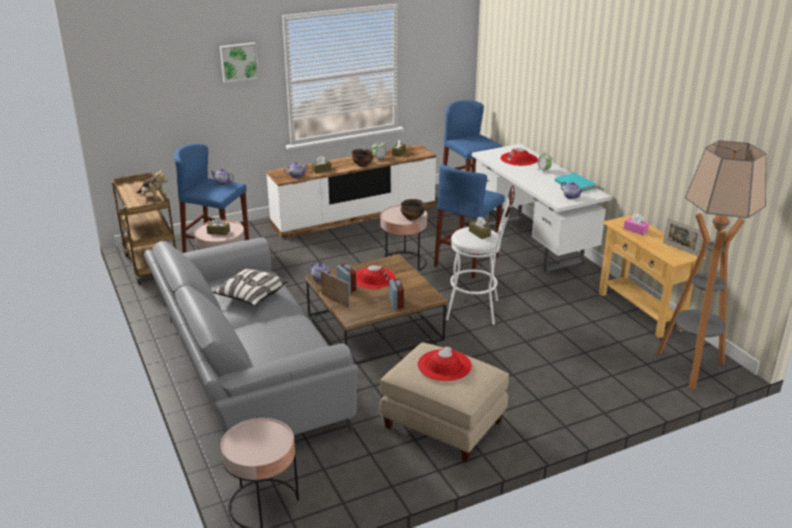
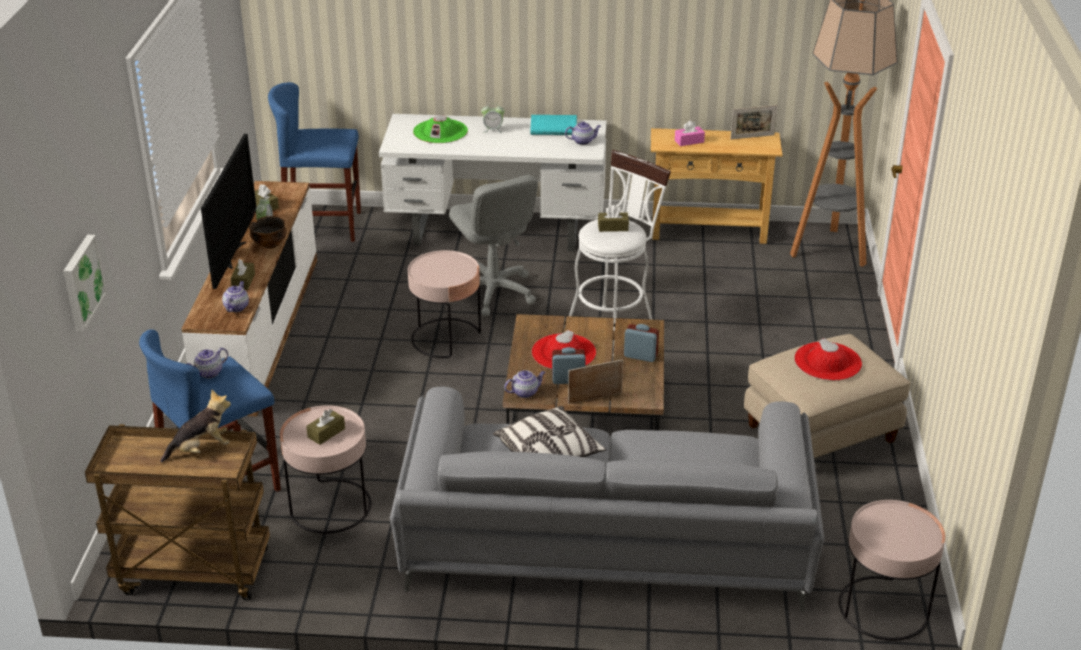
camera: 60 degrees left, 5 degrees up
picture [220,42,259,83] -> picture moved to [63,235,107,331]
bowl [401,199,425,220] -> none
blue stool [434,164,505,279] -> grey office chair [449,175,538,316]
red hat [500,148,538,166] -> green hat [413,115,468,143]
none -> television [201,134,257,289]

